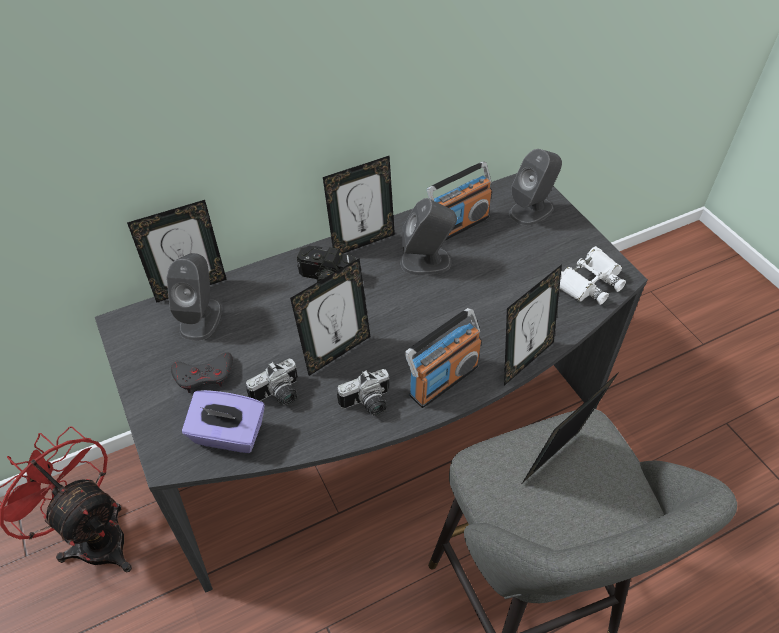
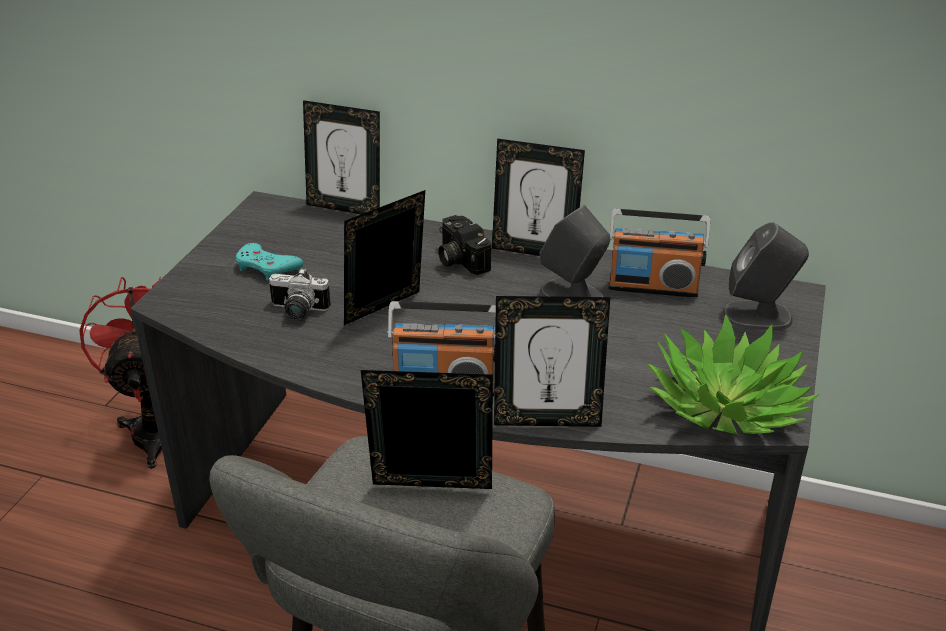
camera: 45 degrees right, 15 degrees down
grey speaker [167,253,222,341] -> none
grey game controller [171,352,233,393] -> turquoise game controller [236,243,303,280]
purple tissue box [182,390,265,453] -> none
picture frame [290,258,370,376] -> picture frame turned 135 degrees clockwise [344,190,425,325]
camera [337,369,389,416] -> none
white binoculars [559,246,626,305] -> potted plant [647,314,819,434]

